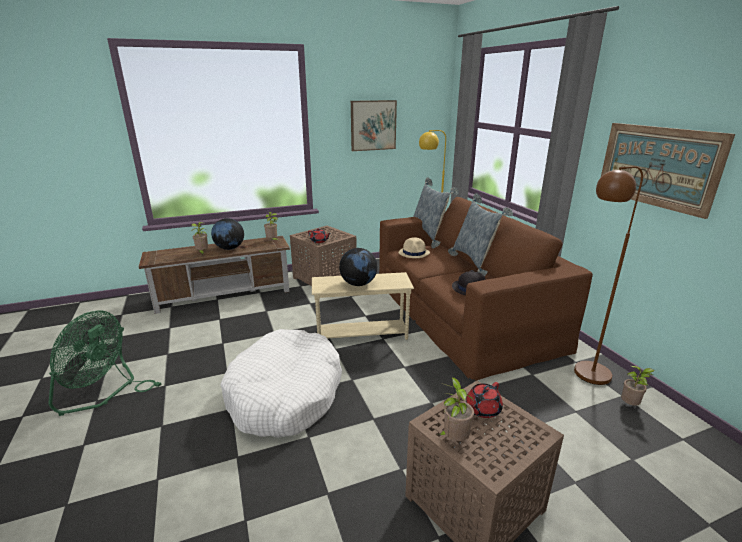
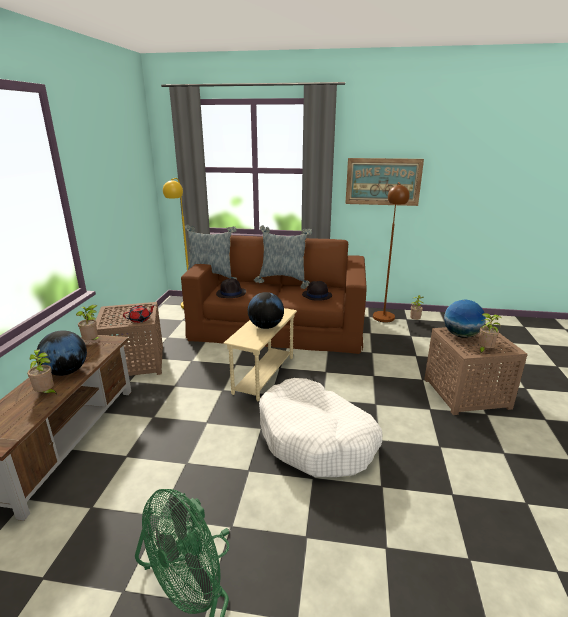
camera: 60 degrees left, 0 degrees up
picture [351,100,397,151] -> none
beige hat [398,237,430,258] -> black hat [216,278,246,298]
red teapot [466,382,503,418] -> globe [444,299,486,338]

